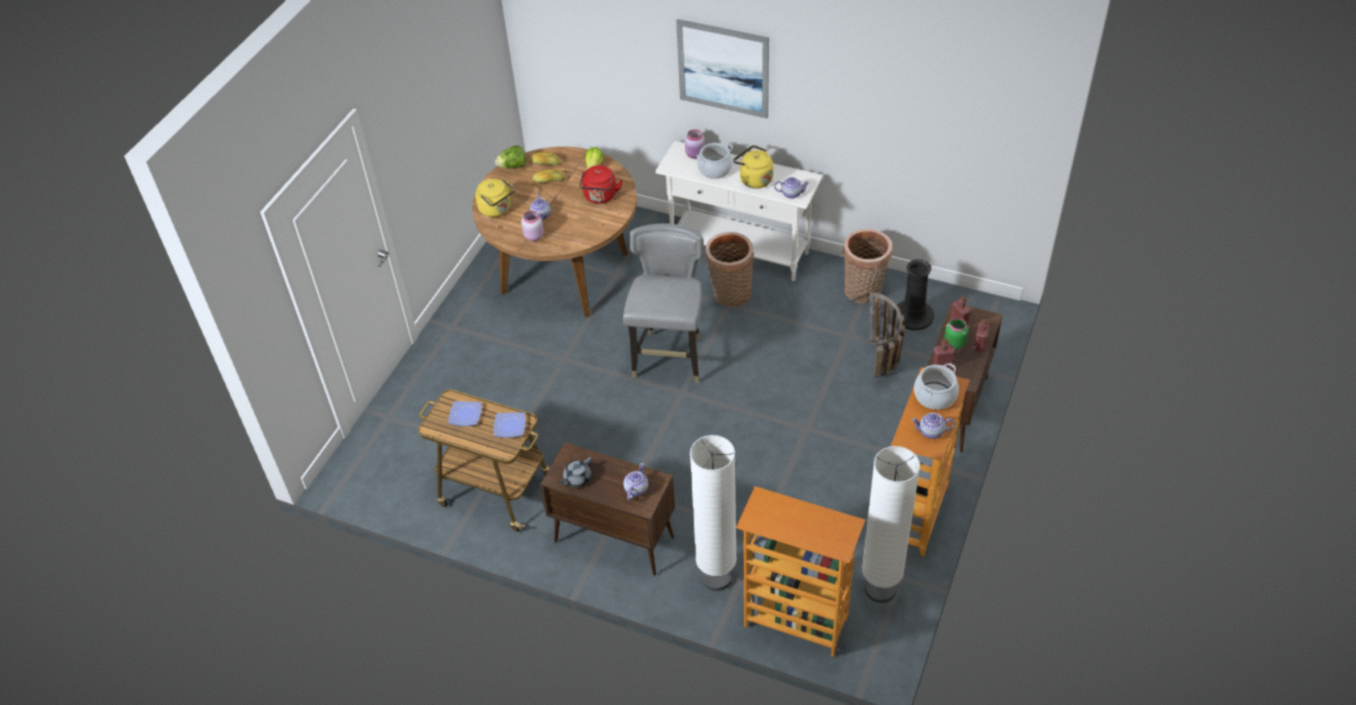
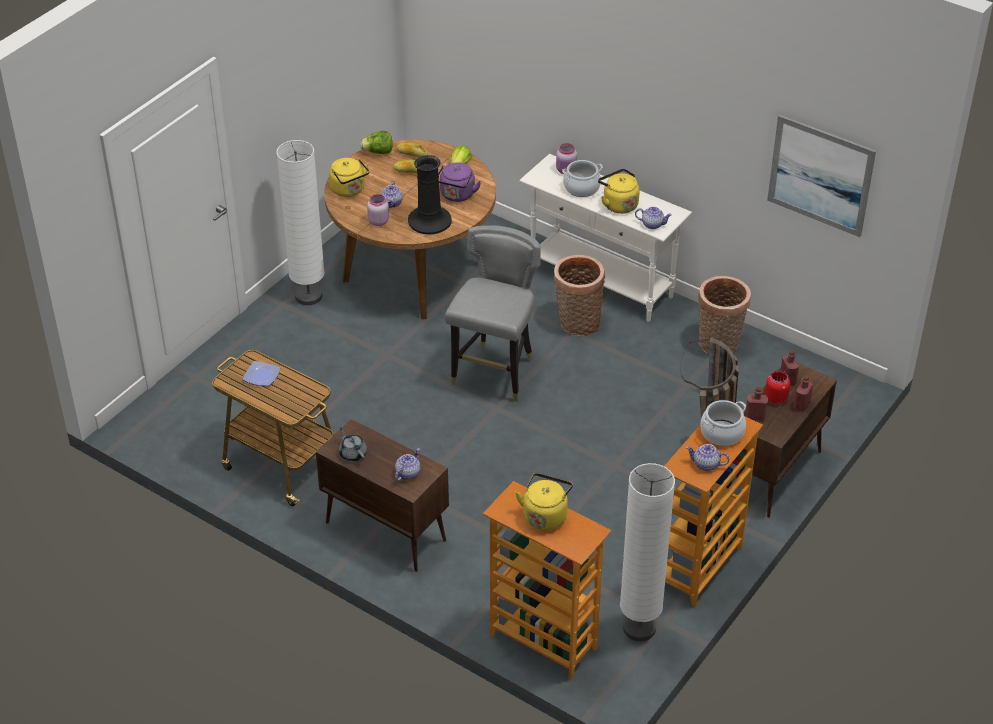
camera: 10 degrees right, 5 degrees down
plate [493,412,526,438] -> none
grey teapot [558,457,592,487] -> grey teapot turned 90 degrees clockwise [339,428,367,462]
red kettle [579,165,623,204] -> purple kettle [438,162,481,202]
picture [676,19,769,118] -> picture moved to [767,115,876,237]
white floor lamp [690,435,737,591] -> white floor lamp moved to [276,140,325,305]
black vase [897,259,934,331] -> black vase moved to [408,155,452,235]
green jar [944,318,969,350] -> red jar [765,370,790,404]
none -> yellow kettle [515,473,573,531]

